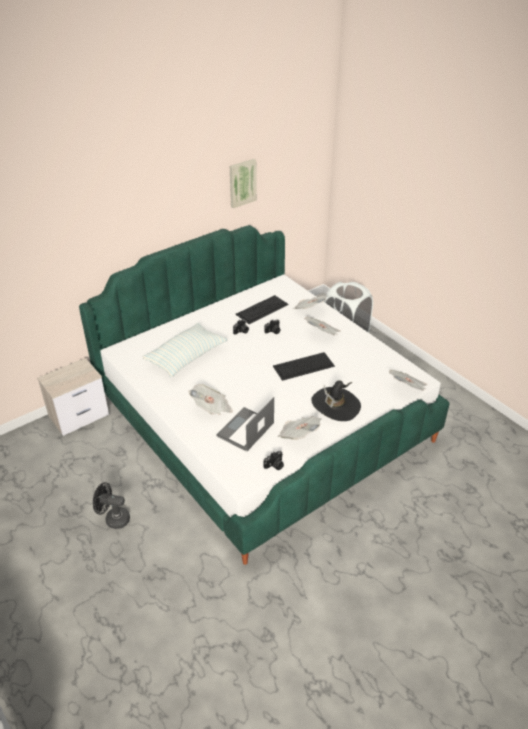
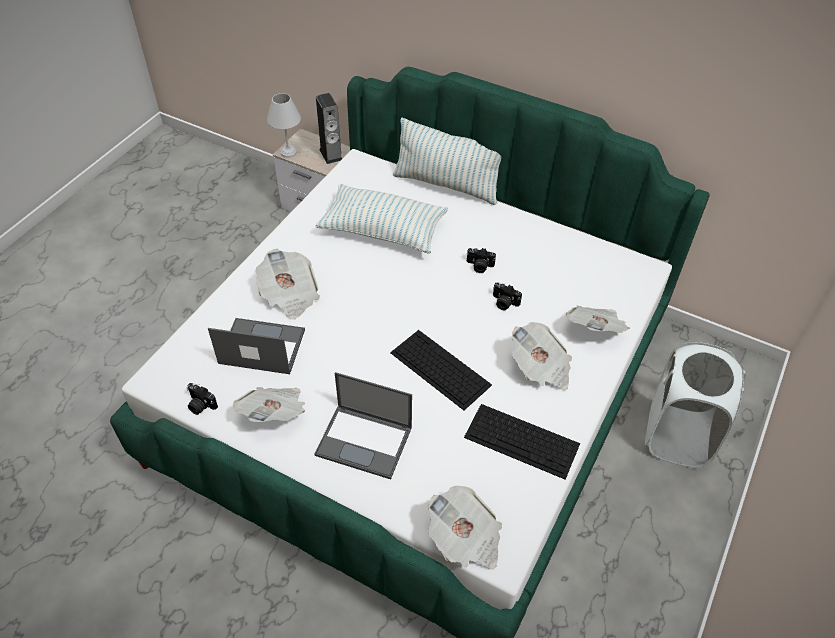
camera: 65 degrees right, 10 degrees up
black fan [93,482,130,529] -> none
picture [230,159,257,208] -> none
keyboard [235,295,289,324] -> keyboard moved to [464,404,580,480]
black hat [311,380,361,421] -> laptop [315,372,412,479]
none -> white table lamp [267,93,301,158]
none -> speaker [316,93,342,164]
none -> pillow [393,117,501,205]

